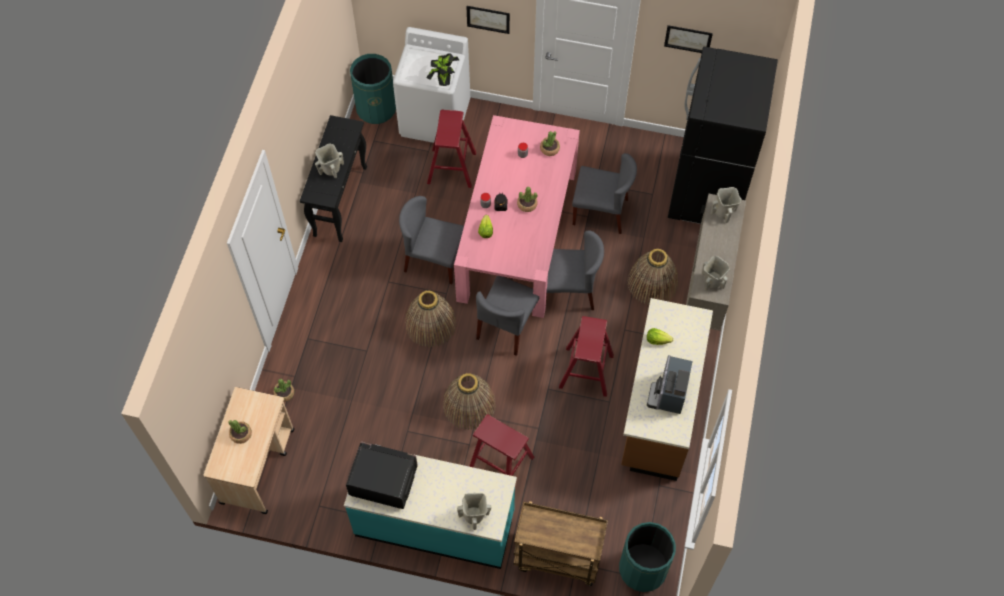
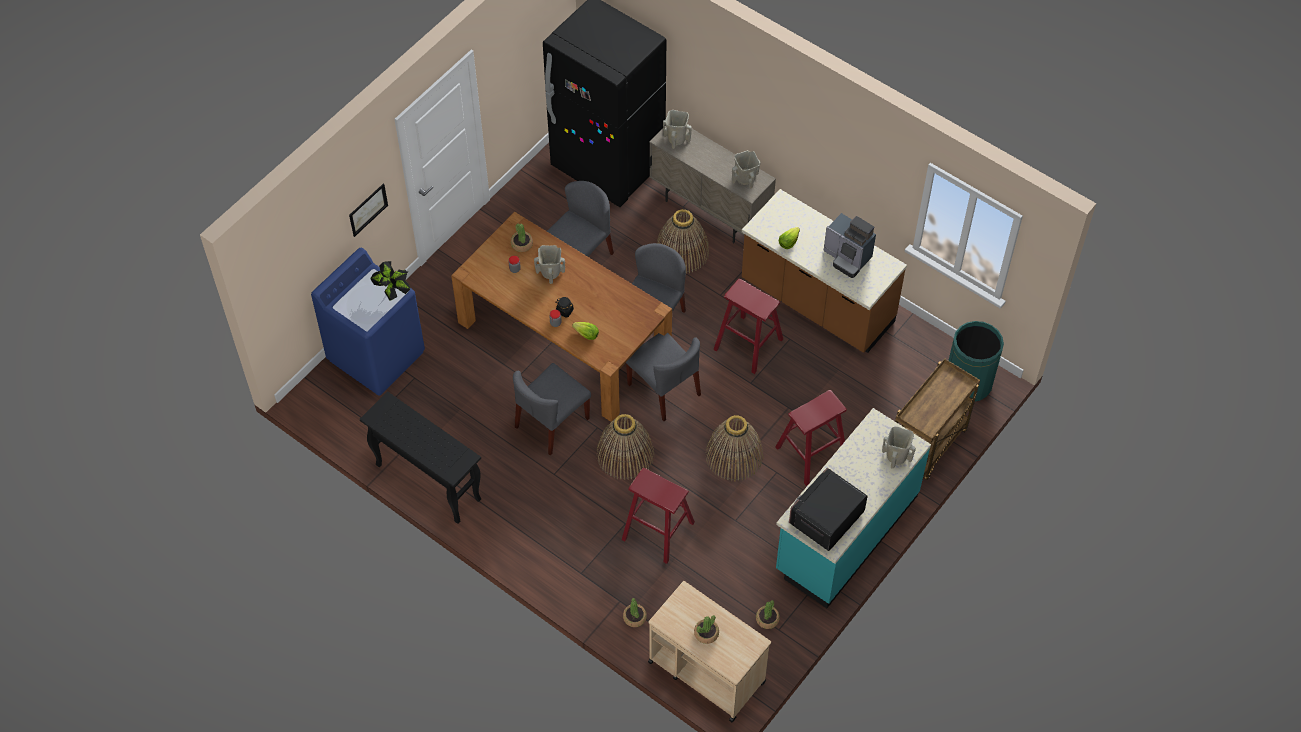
camera: 65 degrees left, 5 degrees down
beige vase [315,144,344,178] -> beige vase moved to [534,245,565,284]
green trash can [350,54,396,124] -> none
white washing machine [393,27,470,143] -> blue washing machine [311,248,425,396]
red stool [427,110,476,188] -> red stool moved to [622,468,695,564]
pink dining table [454,115,580,318] -> brown dining table [451,212,672,422]
potted plant [517,187,537,212] -> potted plant moved to [756,600,780,629]
picture [664,25,713,53] -> none

